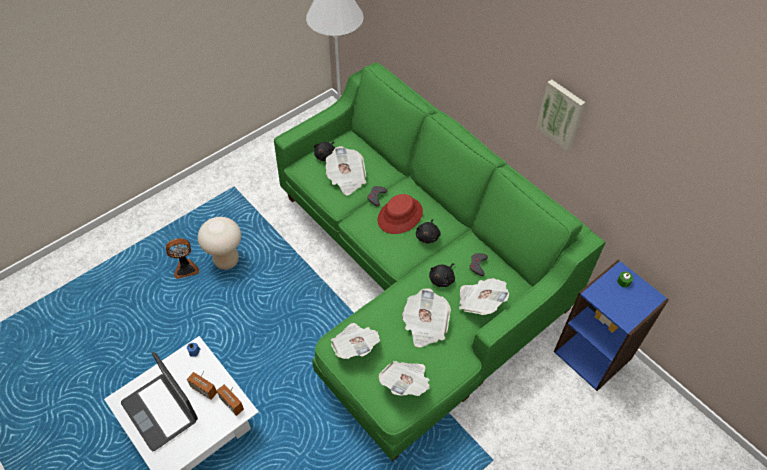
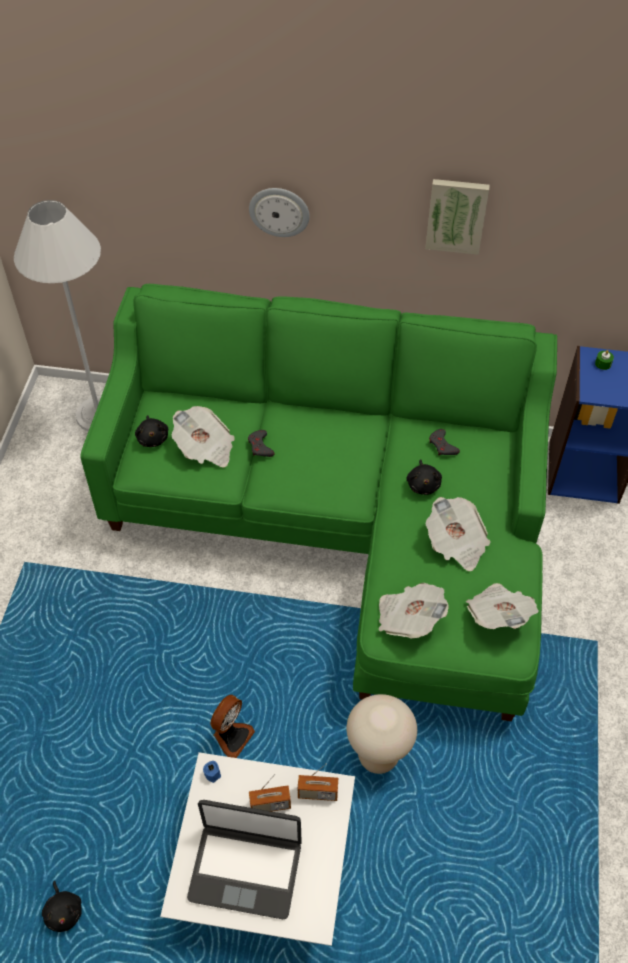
camera: 40 degrees left, 0 degrees up
fan [166,238,199,279] -> fan moved to [210,695,255,758]
beige stool [198,217,241,270] -> beige stool moved to [346,694,417,774]
red hat [378,194,423,234] -> none
black plush toy [416,219,441,244] -> black plush toy moved to [42,881,82,932]
newspaper [459,278,509,315] -> none
none -> wall clock [249,188,310,237]

